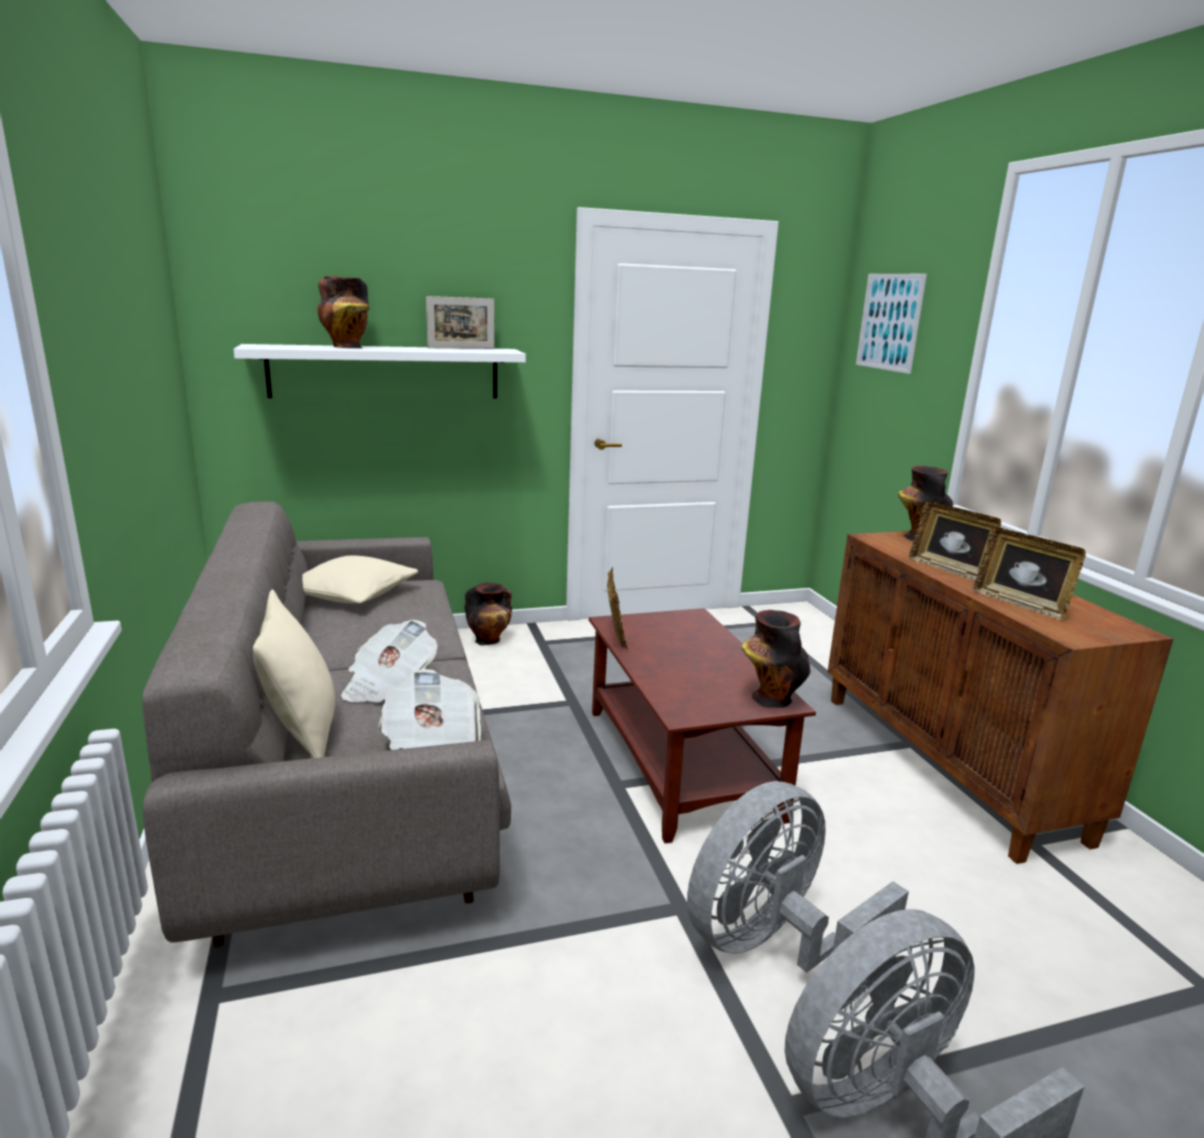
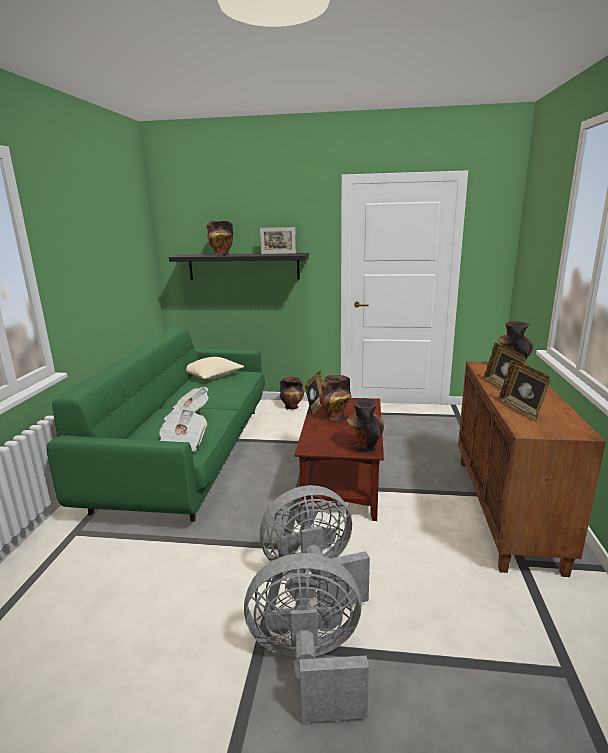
camera: 25 degrees right, 0 degrees up
grey sofa [142,501,511,947] -> green sofa [46,329,265,522]
white shelf [234,344,526,399] -> black shelf [169,253,309,280]
beige pillow [253,590,335,758] -> none
picture [856,274,927,374] -> none
none -> vase [319,375,352,421]

